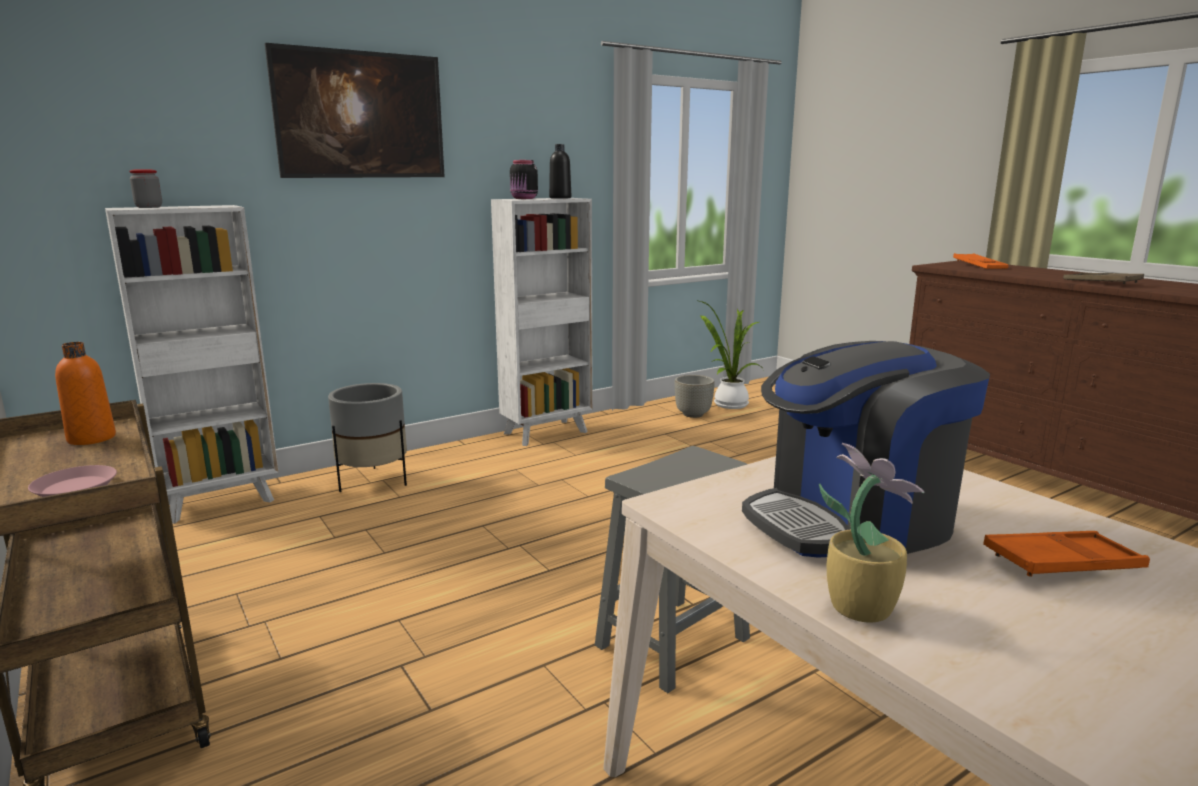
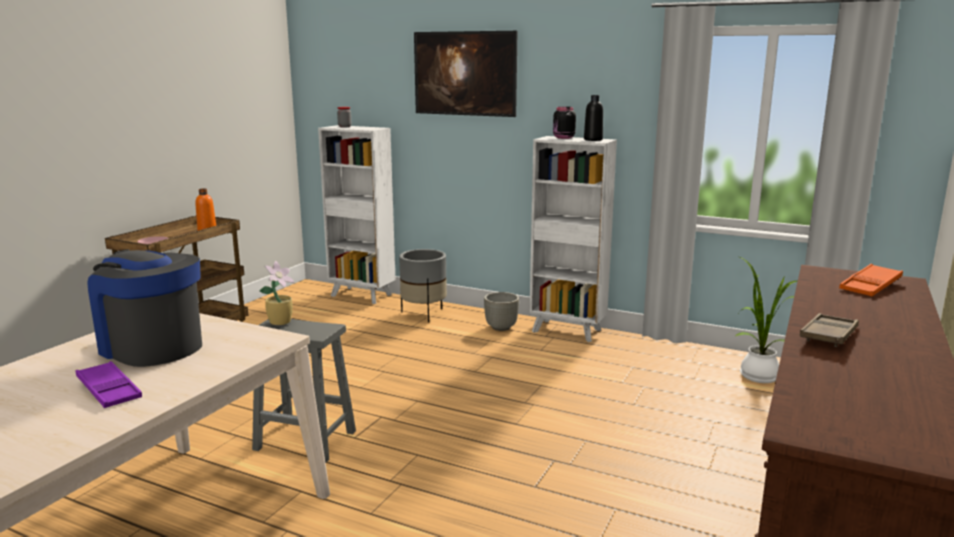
camera: 60 degrees right, 0 degrees up
grey planter [675,375,715,418] -> grey planter moved to [484,292,519,331]
potted plant [819,443,924,623] -> potted plant moved to [259,261,294,325]
orange tray [983,531,1150,577] -> purple tray [76,361,142,408]

